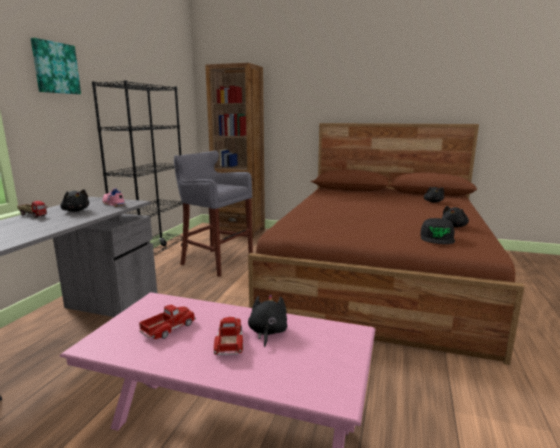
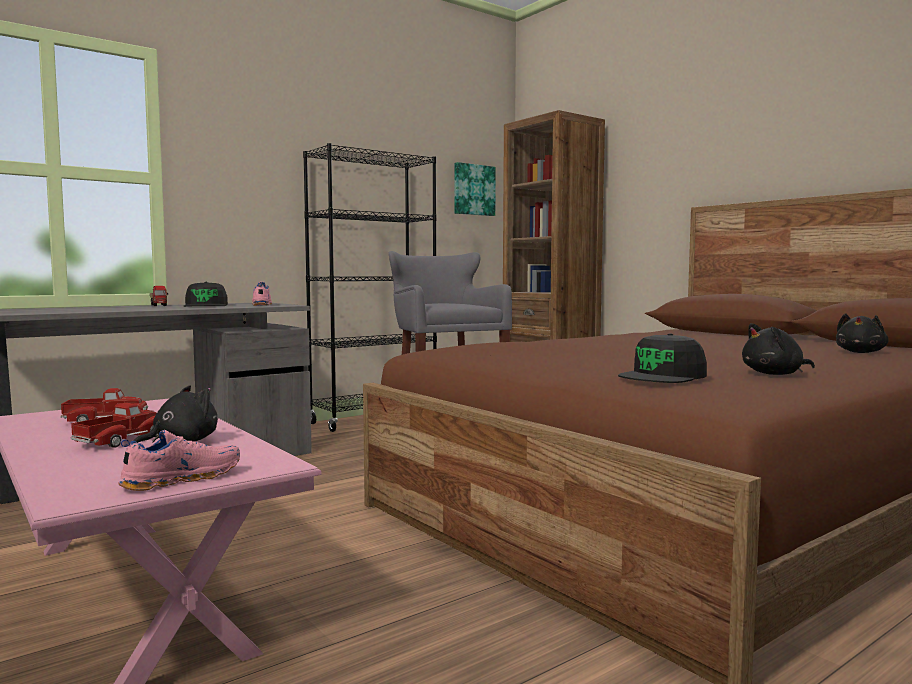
camera: 35 degrees right, 10 degrees down
picture [31,38,81,94] -> picture moved to [454,162,496,216]
black plush toy [60,189,89,212] -> black cap [183,282,228,307]
none -> pink shoe [118,430,240,491]

